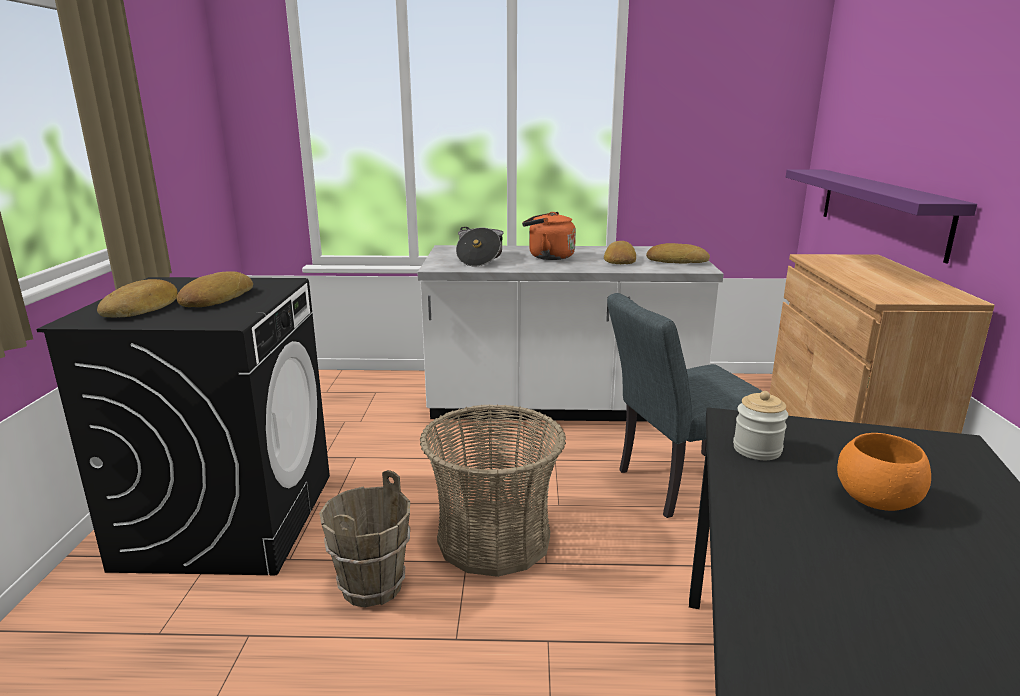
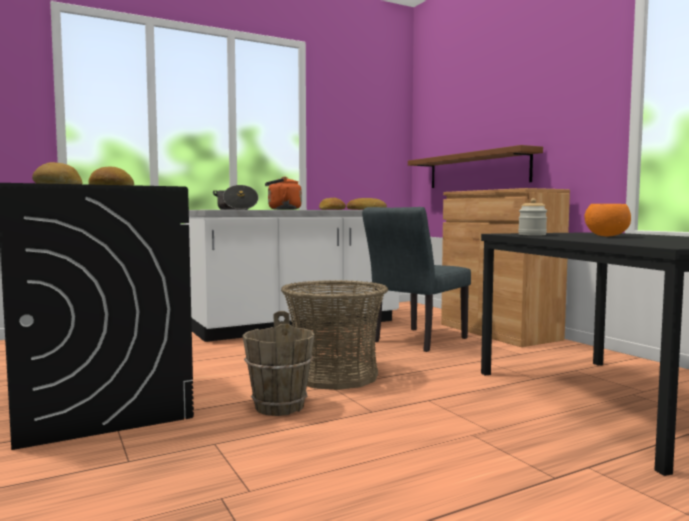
camera: 30 degrees left, 15 degrees down
purple shelf [786,170,977,263] -> brown shelf [408,145,543,188]

